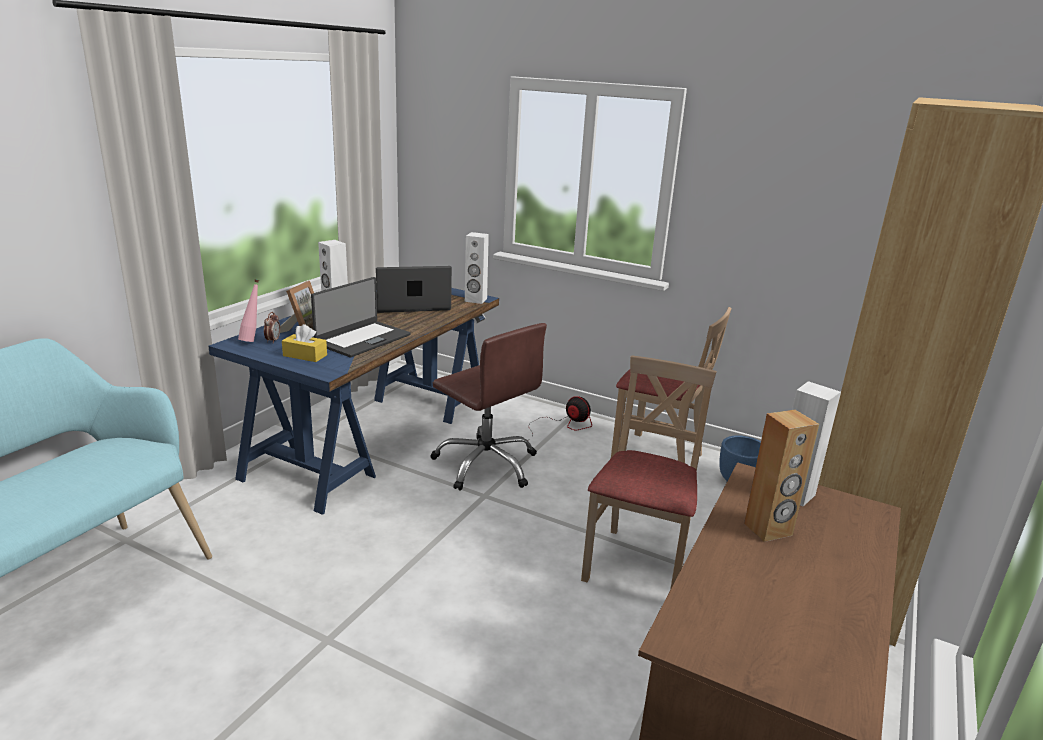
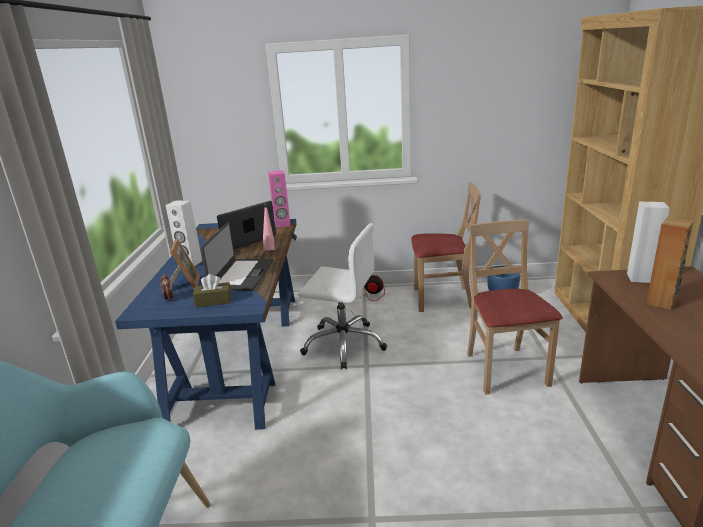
camera: 25 degrees left, 0 degrees up
pink bottle [238,280,259,342] -> pink bottle moved to [263,204,275,251]
yellow tissue box [282,324,327,362] -> brown tissue box [193,274,232,308]
brown office chair [430,323,547,491] -> white office chair [298,223,387,369]
white speaker [465,232,489,304] -> pink speaker [268,170,291,228]

